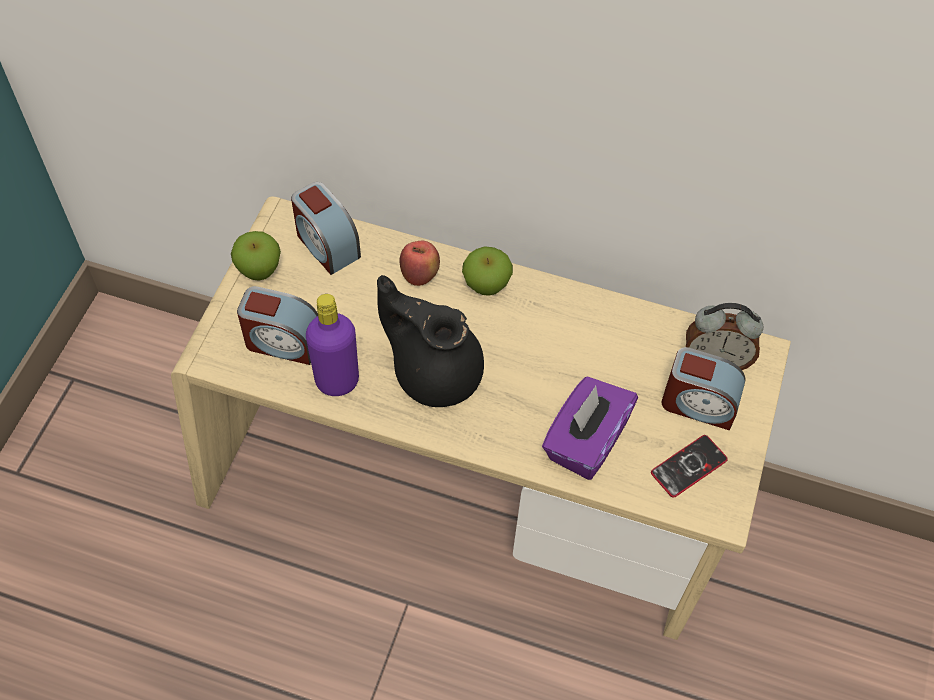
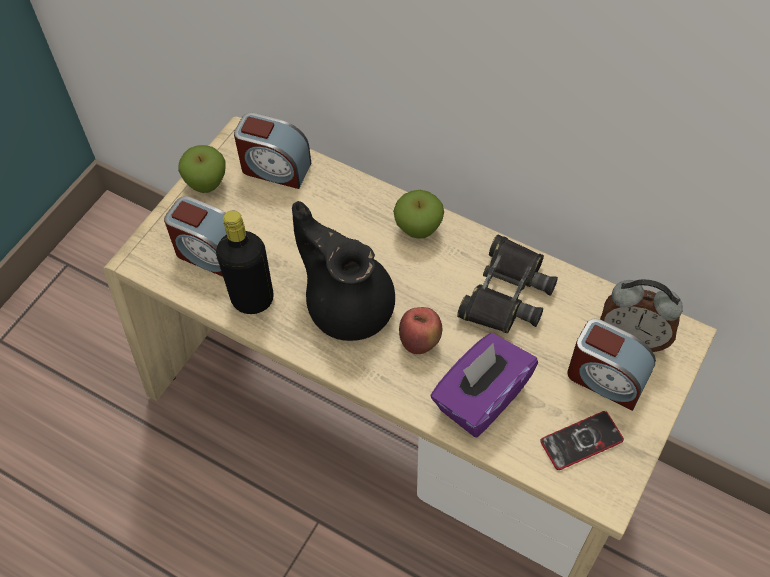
camera: 15 degrees right, 0 degrees up
alarm clock [291,182,361,275] -> alarm clock turned 45 degrees counterclockwise [234,112,311,189]
purple bottle [306,294,359,396] -> black bottle [216,211,274,314]
apple [400,241,440,286] -> apple moved to [399,307,442,354]
none -> black binoculars [457,235,558,333]

